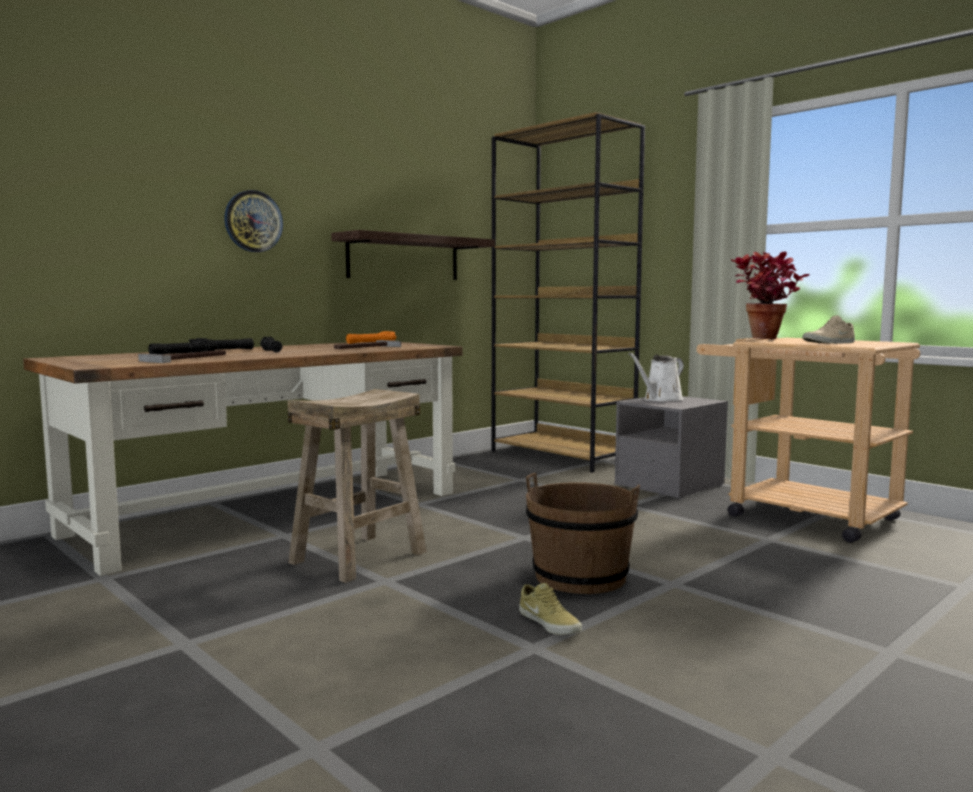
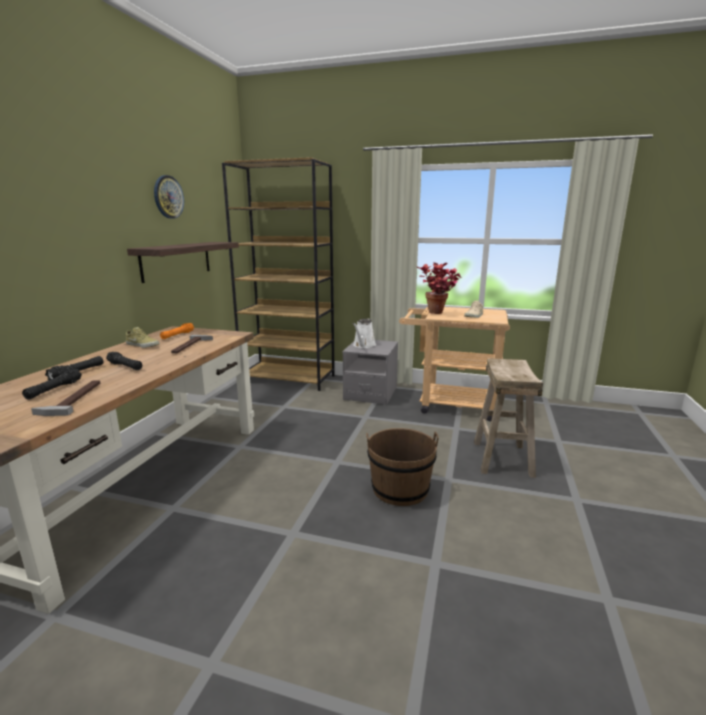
camera: 30 degrees left, 10 degrees up
wall clock [224,190,283,252] -> wall clock moved to [154,175,184,219]
beige stool [288,389,427,583] -> beige stool moved to [474,358,543,478]
beige shoe [519,583,582,635] -> beige shoe moved to [126,327,159,348]

